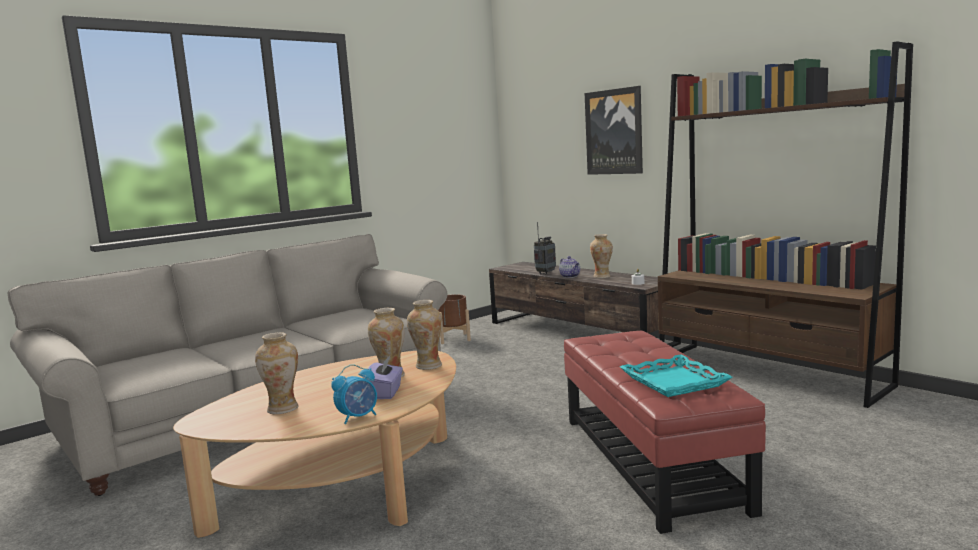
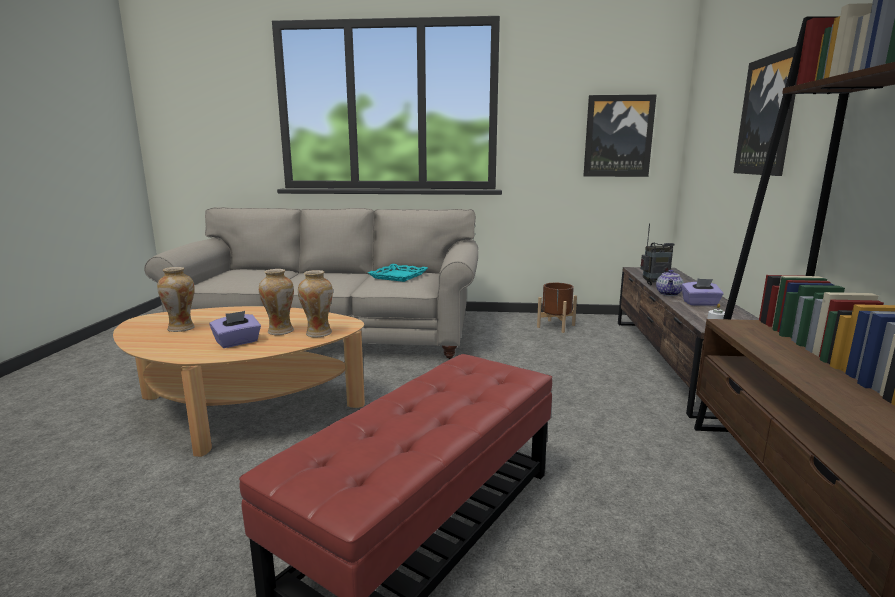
camera: 45 degrees right, 5 degrees up
alarm clock [331,364,377,424] -> none
vase [590,234,613,278] -> purple tissue box [682,279,724,306]
turquoise tray [620,354,732,397] -> turquoise tray moved to [368,264,428,282]
none -> picture [583,95,657,177]

